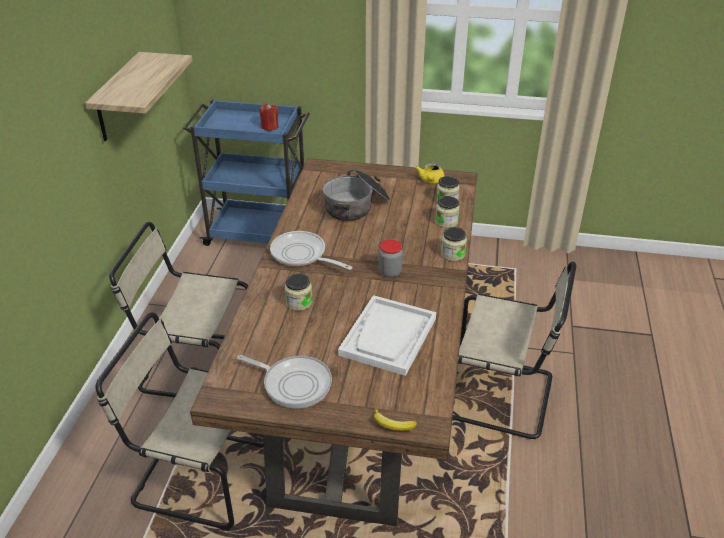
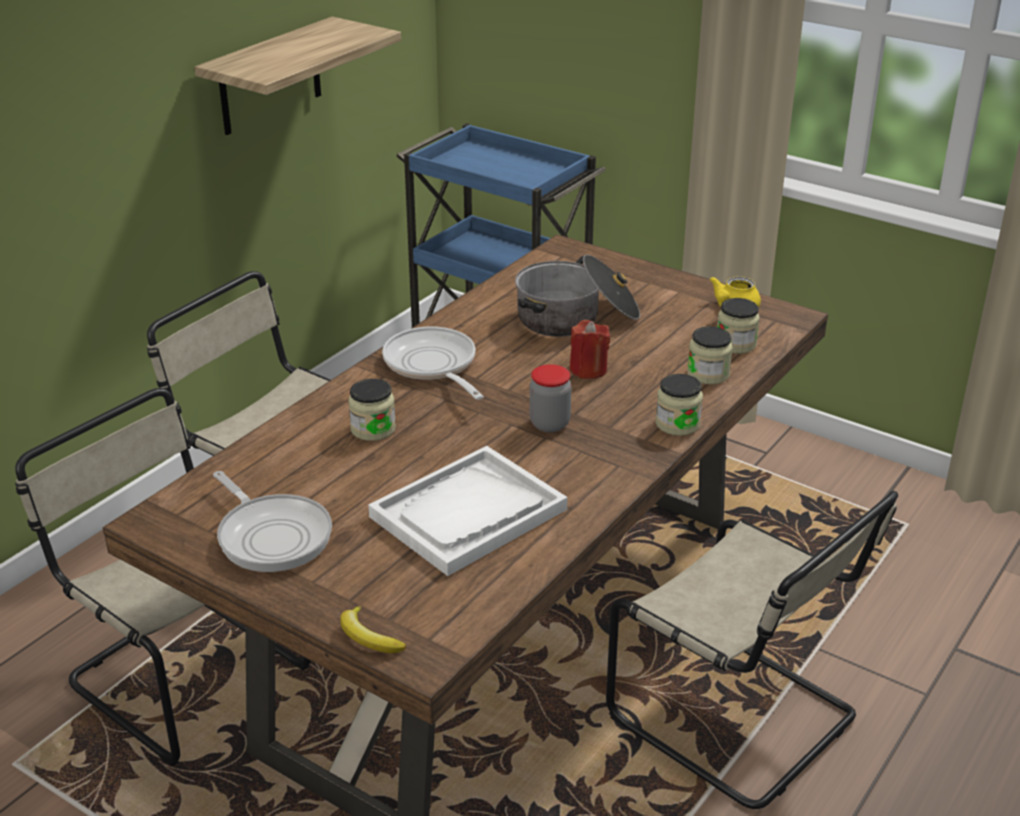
camera: 25 degrees right, 5 degrees down
red candle [260,103,279,131] -> red candle moved to [570,320,610,379]

